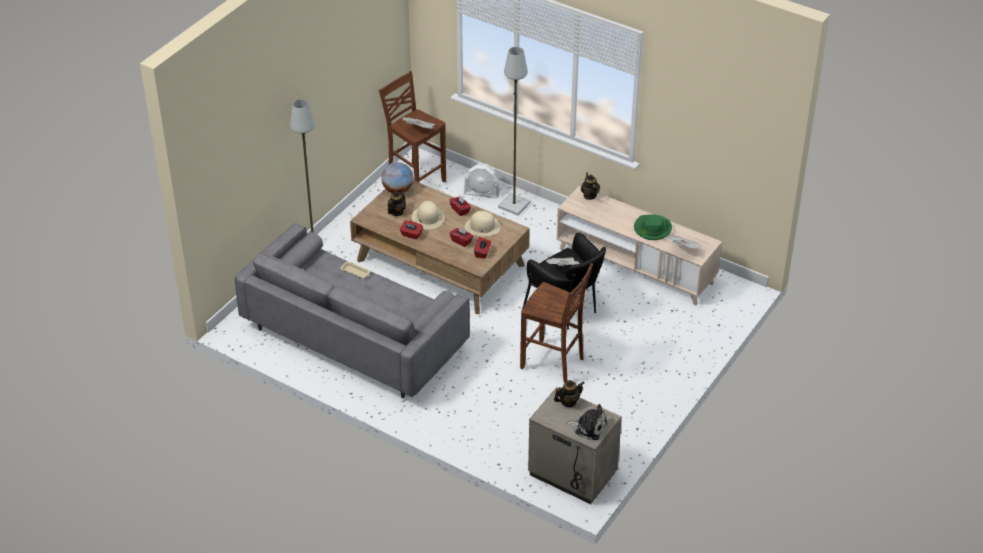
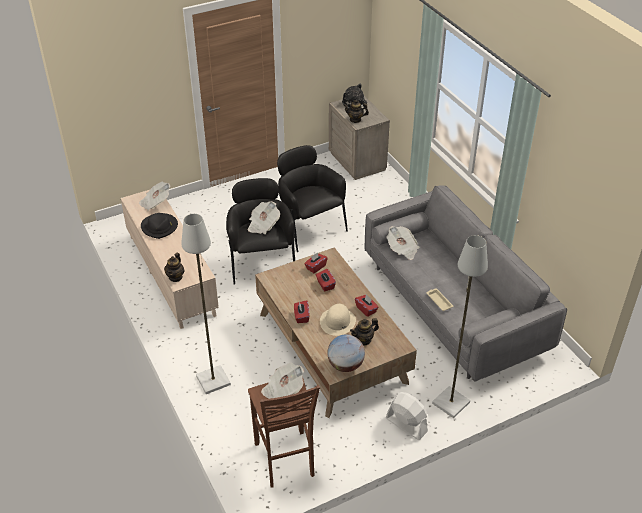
camera: 150 degrees left, 0 degrees up
white fan [464,163,501,198] -> white fan moved to [386,392,428,440]
beige hat [465,211,501,236] -> none
brown stool [520,263,593,383] -> black armchair [277,145,348,252]
green hat [634,214,672,240] -> black hat [141,213,178,239]
none -> newspaper [386,226,419,260]

